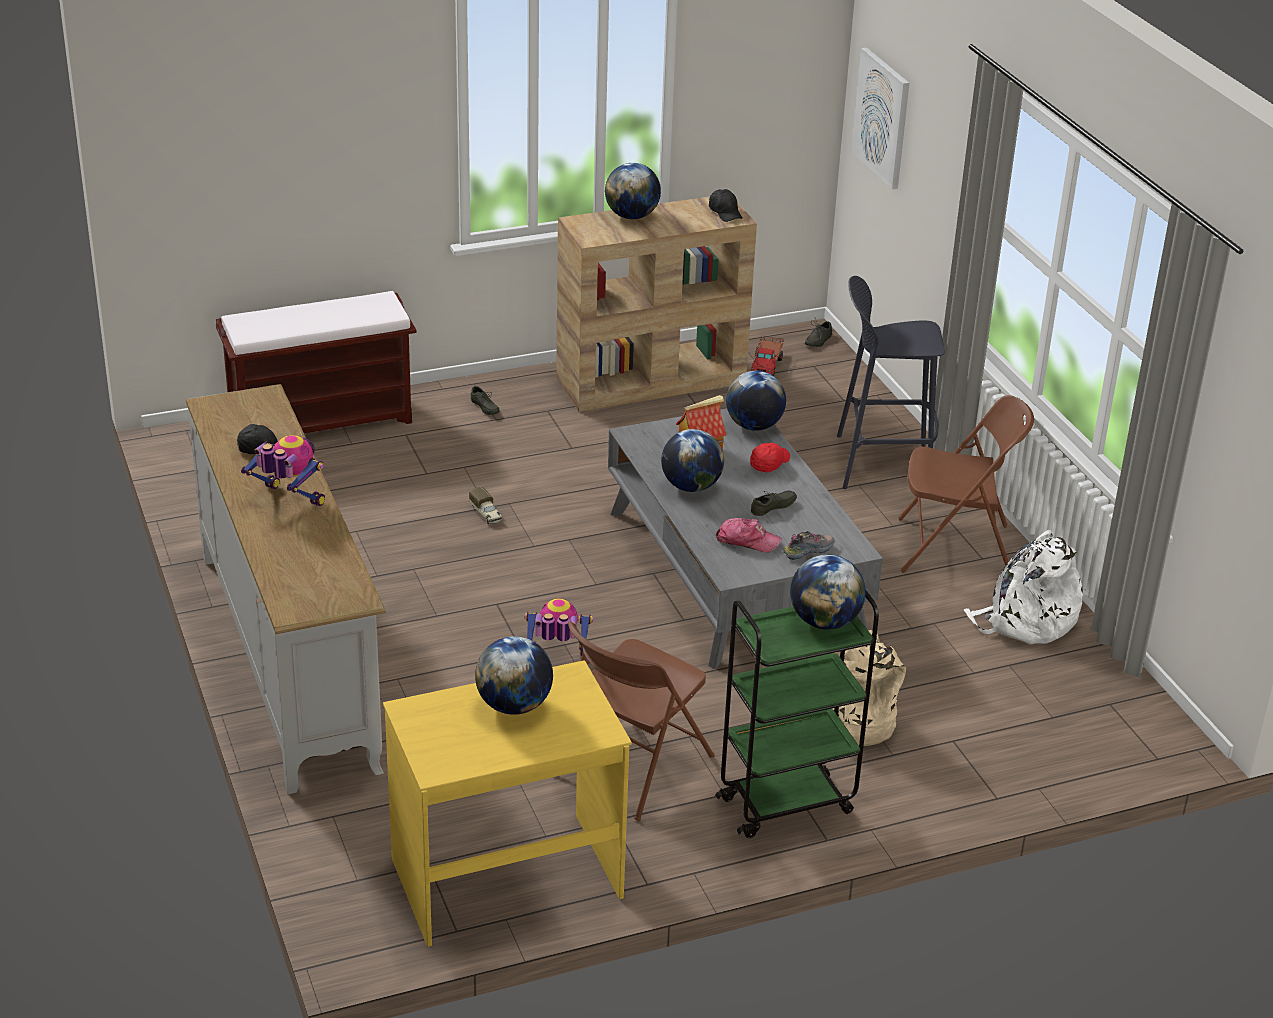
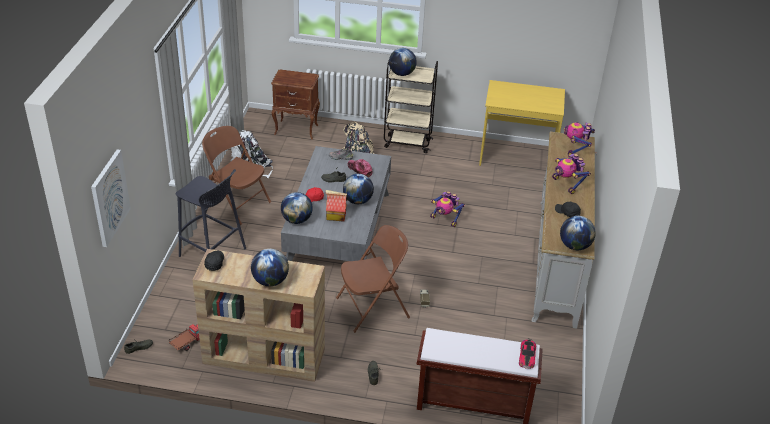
camera: 150 degrees left, 5 degrees up
globe [475,636,553,715] -> globe moved to [560,216,596,250]
brown chair [568,621,715,822] -> brown chair moved to [336,225,410,333]
green cart [715,591,879,838] -> beige cart [384,61,438,153]
none -> brown nightstand [271,70,320,140]
none -> toy car [519,339,536,369]
none -> toy robot [564,122,595,156]

